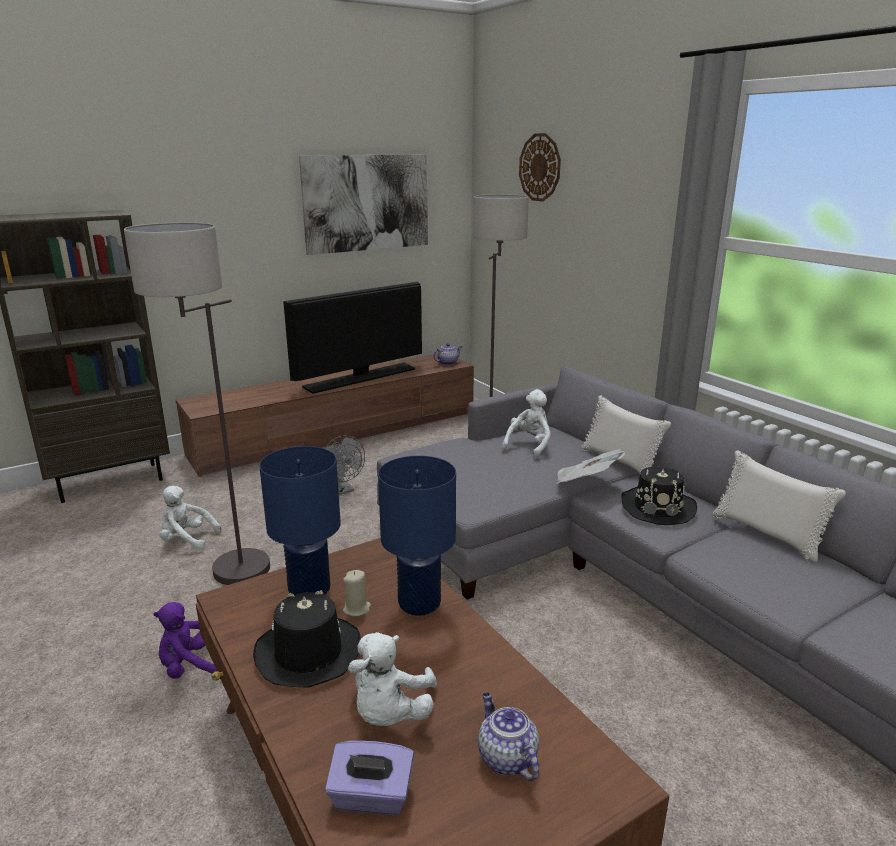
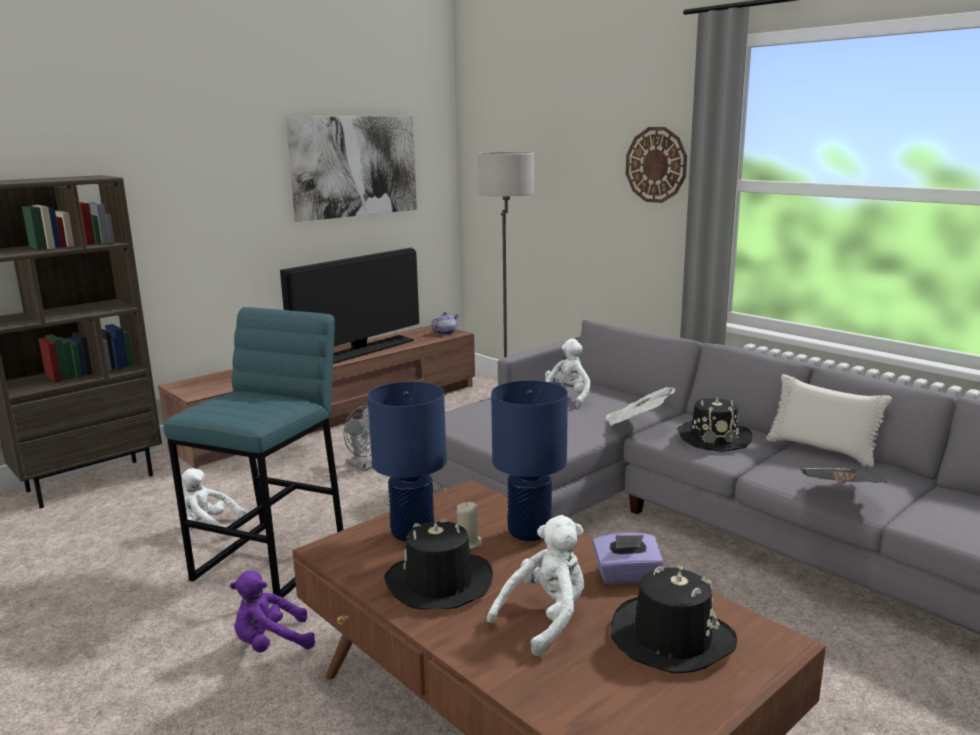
camera: 10 degrees left, 5 degrees down
grey floor lamp [124,222,270,585] -> turquoise stool [163,307,343,598]
purple tissue box [325,741,414,815] -> purple tissue box moved to [593,533,663,584]
white plush toy [348,632,437,726] -> white plush toy turned 135 degrees counterclockwise [487,515,584,656]
teapot [478,692,539,781] -> black hat [610,564,737,673]
wall clock [519,133,561,202] -> wall clock moved to [626,127,687,203]
white pillow [581,395,671,473] -> none
none -> newspaper [800,468,888,484]

